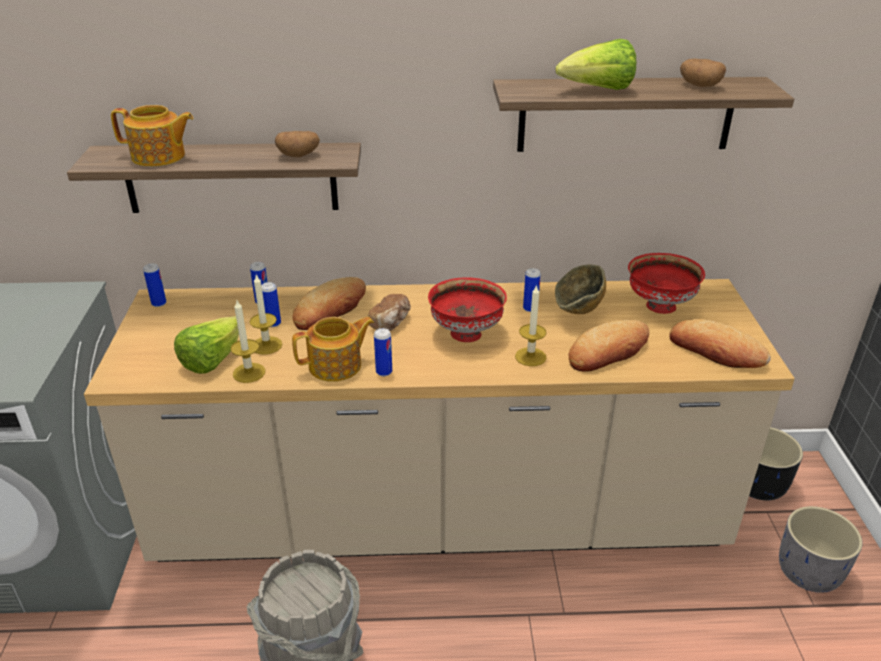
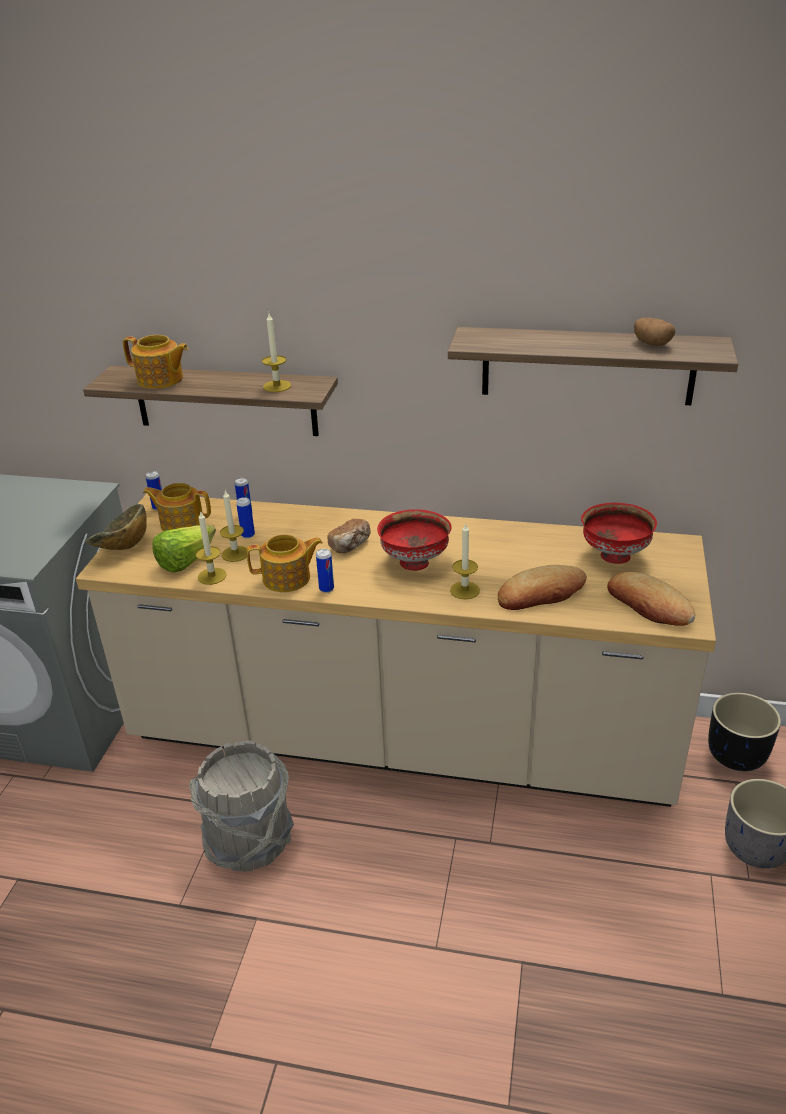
camera: 15 degrees right, 0 degrees up
potato [275,131,320,157] -> candle [262,313,291,392]
bread [292,277,366,330] -> none
can [523,268,541,312] -> none
bowl [555,264,606,314] -> bowl moved to [85,504,147,550]
lettuce [556,39,636,90] -> none
none -> teapot [143,483,211,531]

